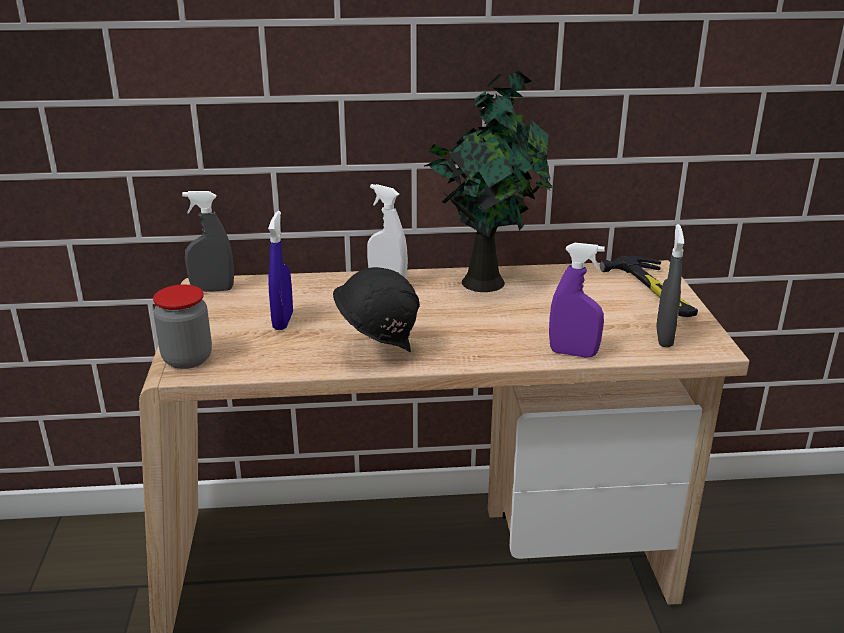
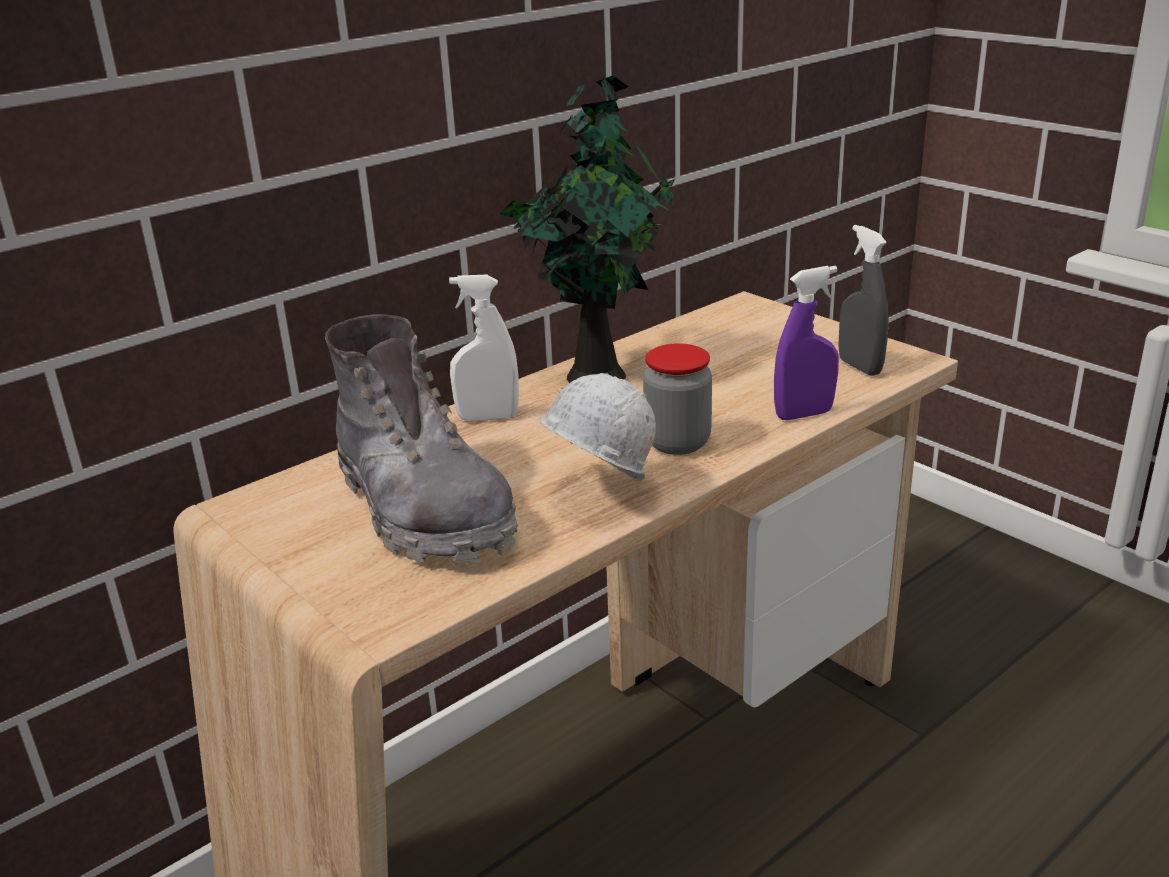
camera: 35 degrees left, 0 degrees up
jar [153,284,212,369] -> jar moved to [643,343,712,455]
grey spray bottle [182,191,234,292] -> none
blue spray bottle [268,211,293,330] -> grey boot [325,314,518,566]
black hard hat [333,267,420,352] -> white hard hat [538,373,656,481]
hammer [600,256,698,317] -> none

